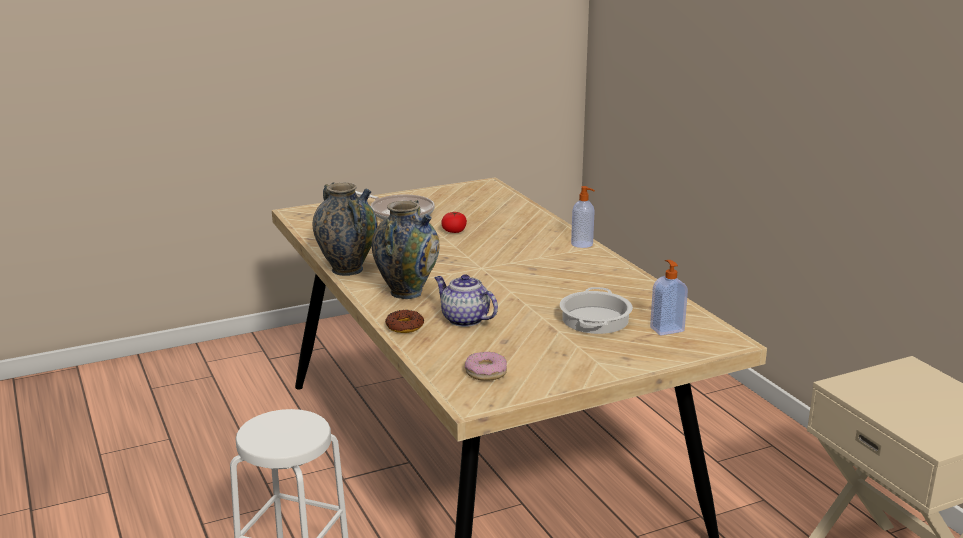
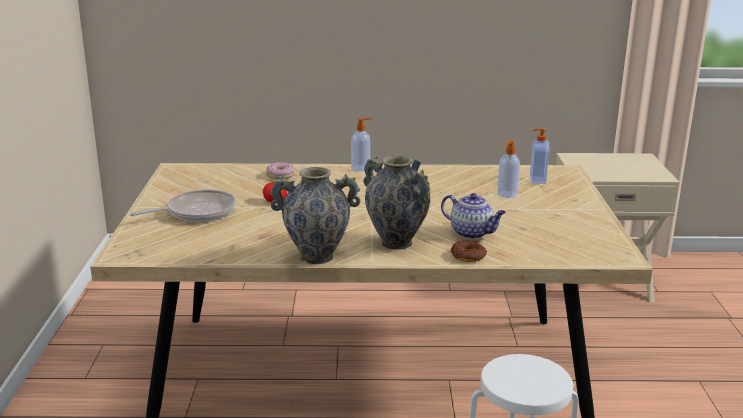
camera: 65 degrees left, 0 degrees up
teapot [434,274,498,327] -> teapot turned 120 degrees counterclockwise [441,193,506,239]
donut [465,352,507,381] -> donut moved to [266,162,295,180]
cooking pot [560,287,633,334] -> soap dispenser [497,140,520,198]

